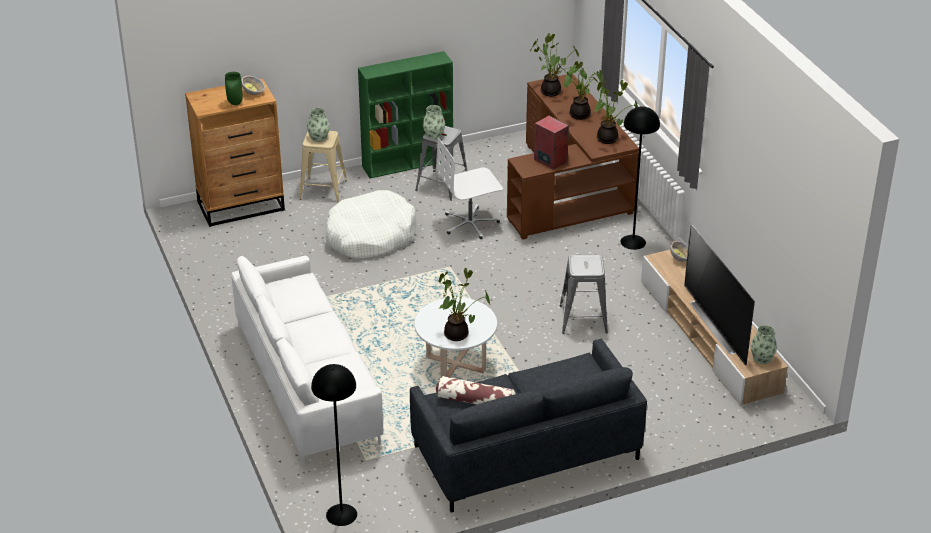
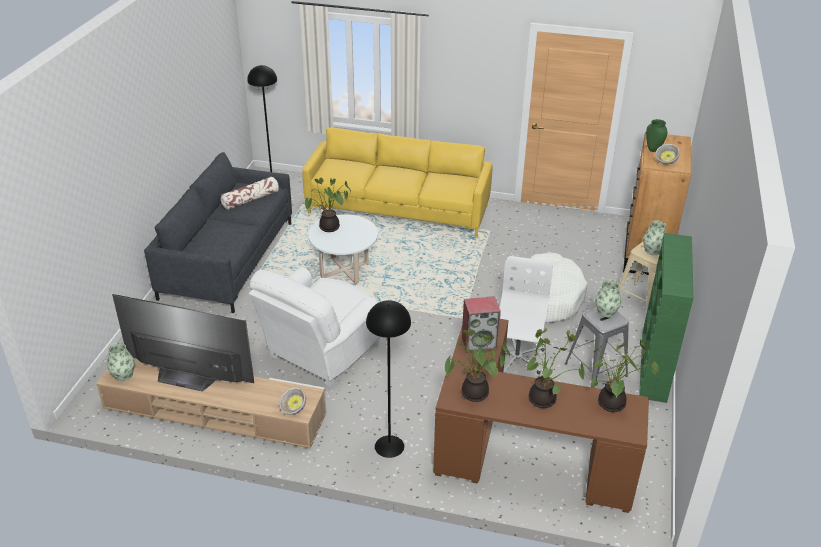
camera: 125 degrees right, 0 degrees up
white sofa [231,256,383,466] -> yellow sofa [302,128,492,237]
grey stool [559,255,608,334] -> white armchair [249,267,380,387]

